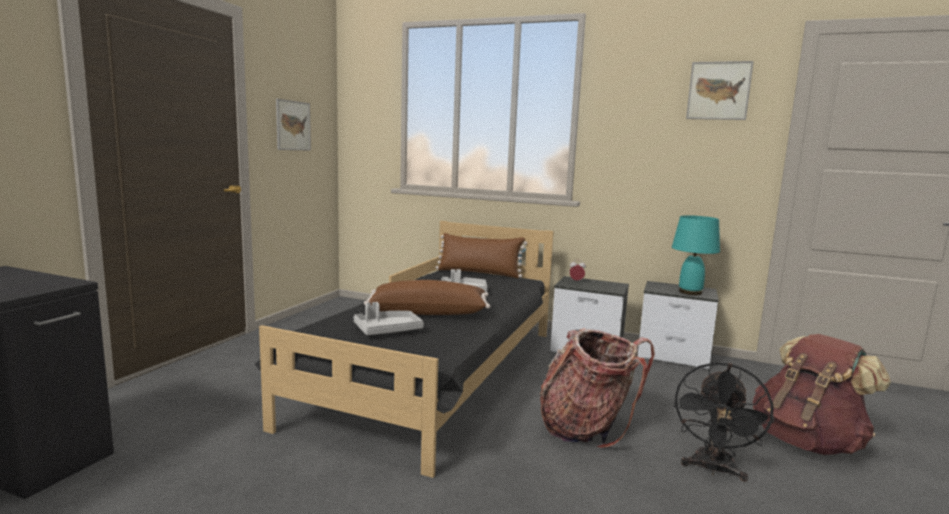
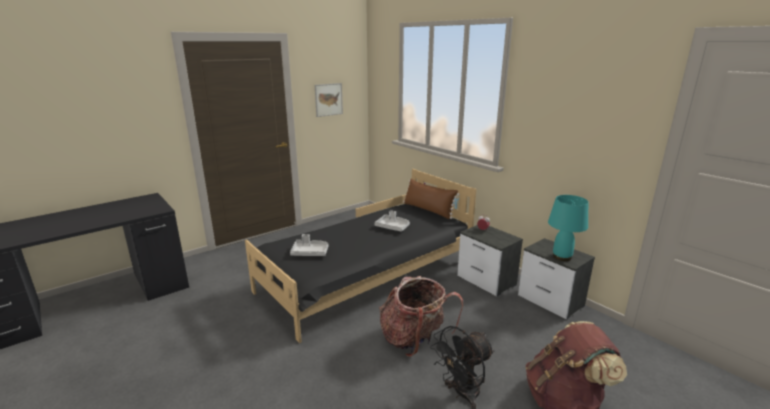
camera: 30 degrees right, 10 degrees up
brown pillow [364,280,490,315] -> none
picture [686,61,754,120] -> none

